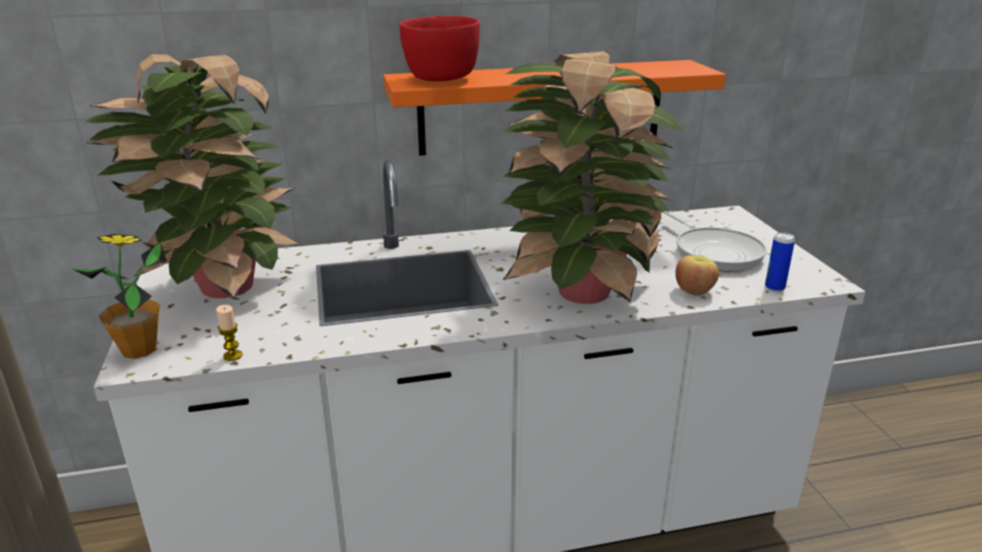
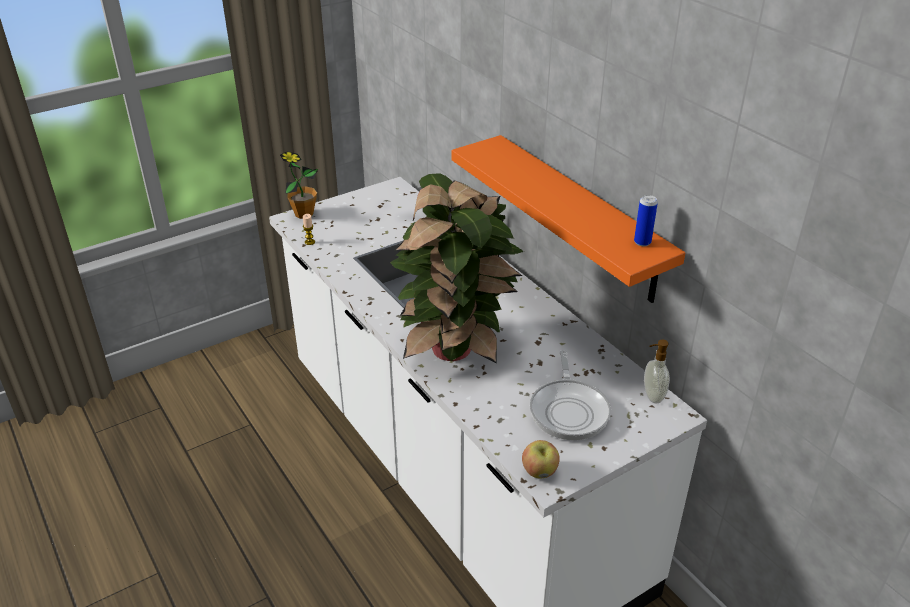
camera: 70 degrees right, 10 degrees up
potted plant [83,54,303,299] -> none
red bowl [400,16,480,81] -> none
frying pan [664,211,767,272] -> frying pan turned 45 degrees counterclockwise [530,350,611,440]
apple [675,255,719,295] -> apple moved to [522,440,560,478]
can [765,232,795,292] -> can moved to [634,195,658,246]
none -> soap dispenser [644,340,670,403]

